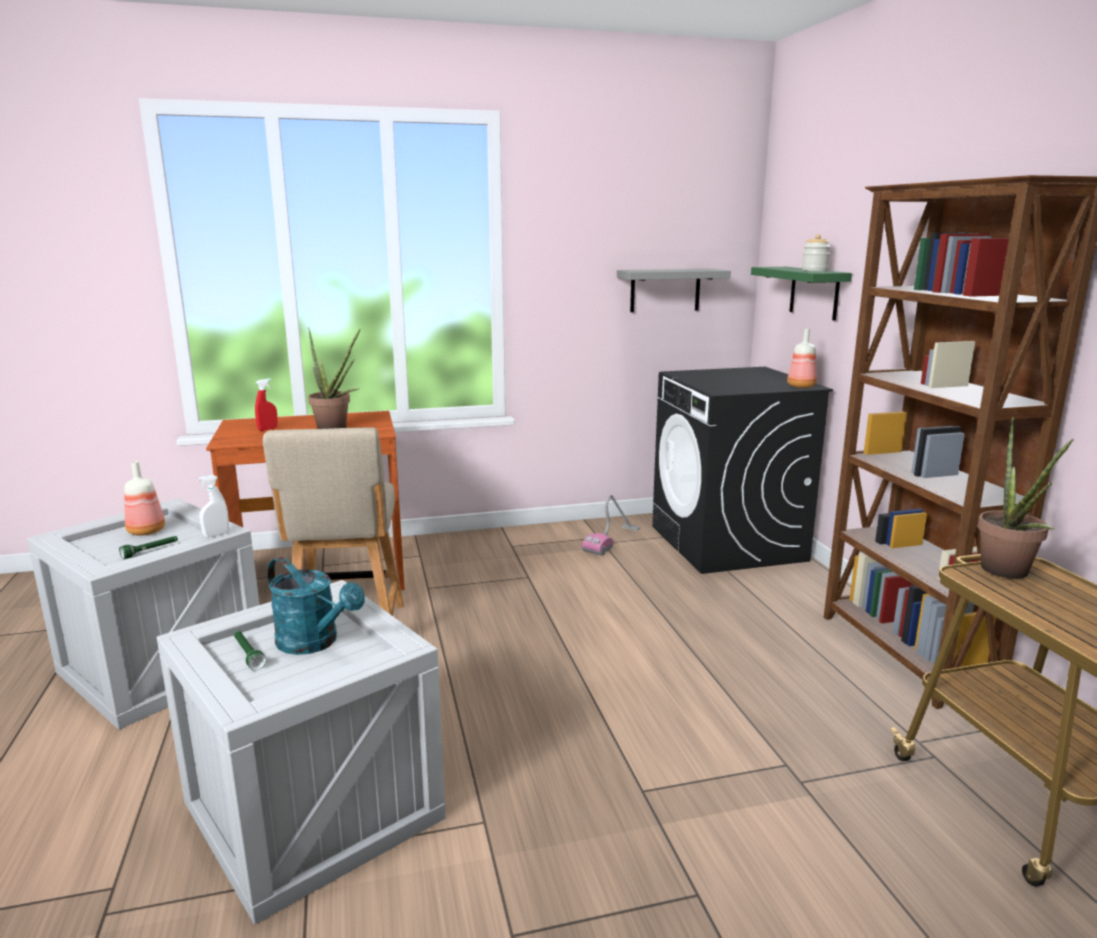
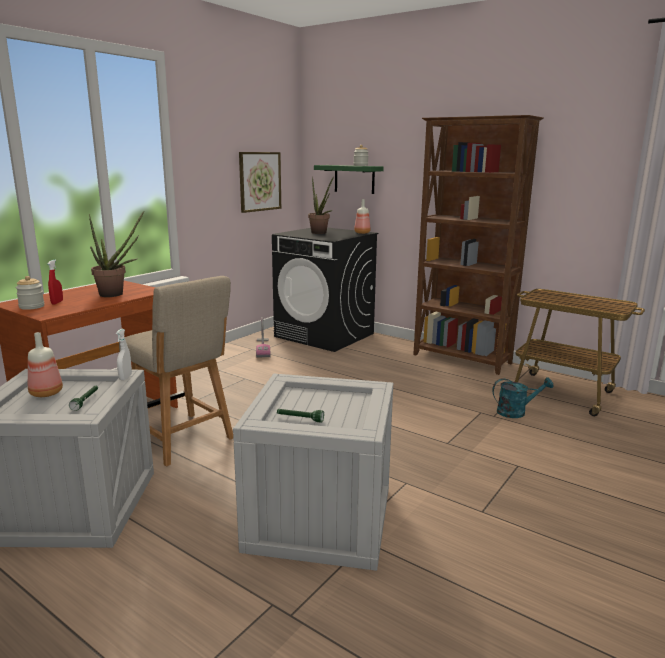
camera: 40 degrees left, 0 degrees up
turquoise watering can [267,557,365,655] -> turquoise watering can moved to [492,377,554,418]
grey shelf [617,269,731,312] -> picture [239,152,281,213]
potted plant [978,417,1073,579] -> potted plant moved to [308,176,334,234]
none -> jar [16,276,45,310]

